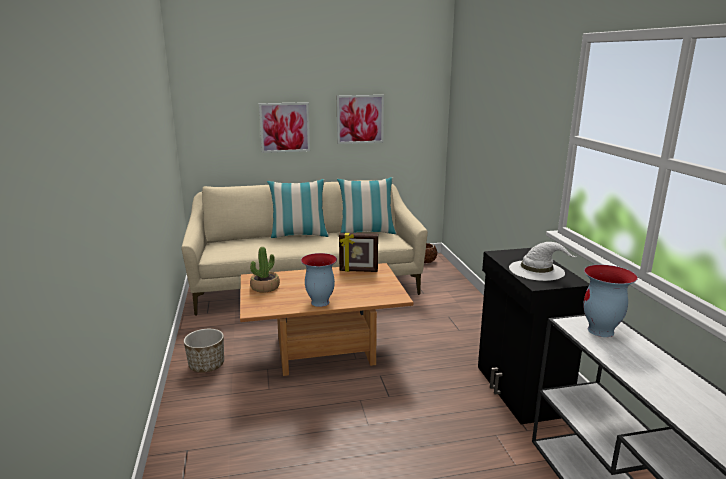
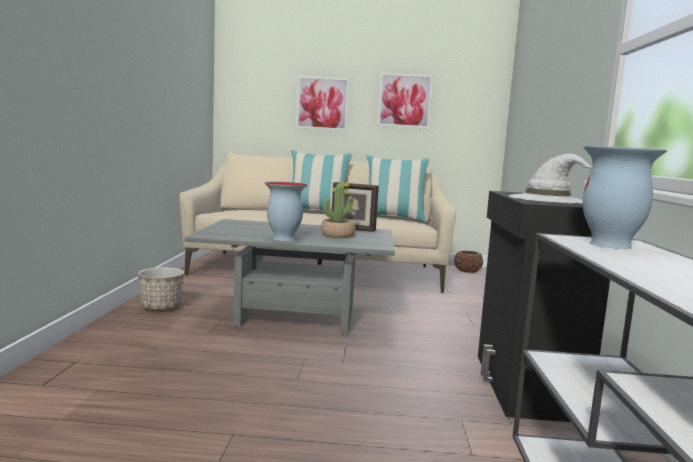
camera: 15 degrees right, 10 degrees down
brown coffee table [240,263,413,376] -> grey coffee table [184,219,395,335]
potted plant [250,247,280,293] -> potted plant moved to [321,184,356,238]

